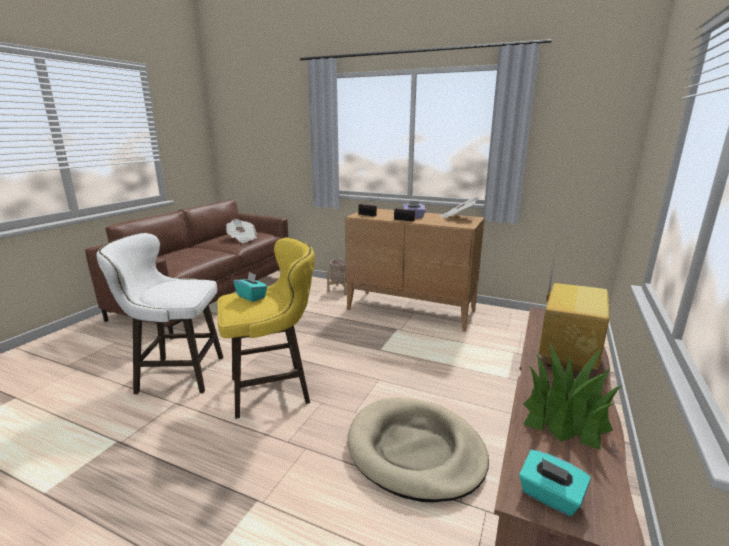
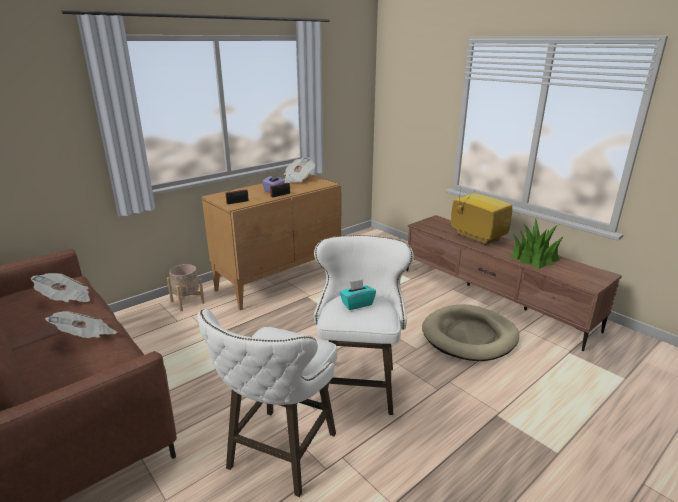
camera: 65 degrees left, 5 degrees up
yellow stool [217,237,315,419] -> white stool [314,235,414,415]
turquoise tissue box [519,450,591,516] -> none
none -> newspaper [45,311,117,339]

